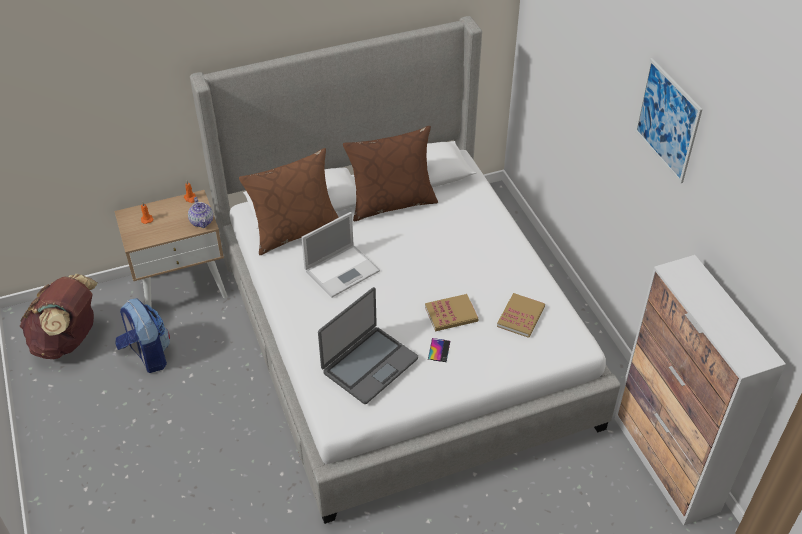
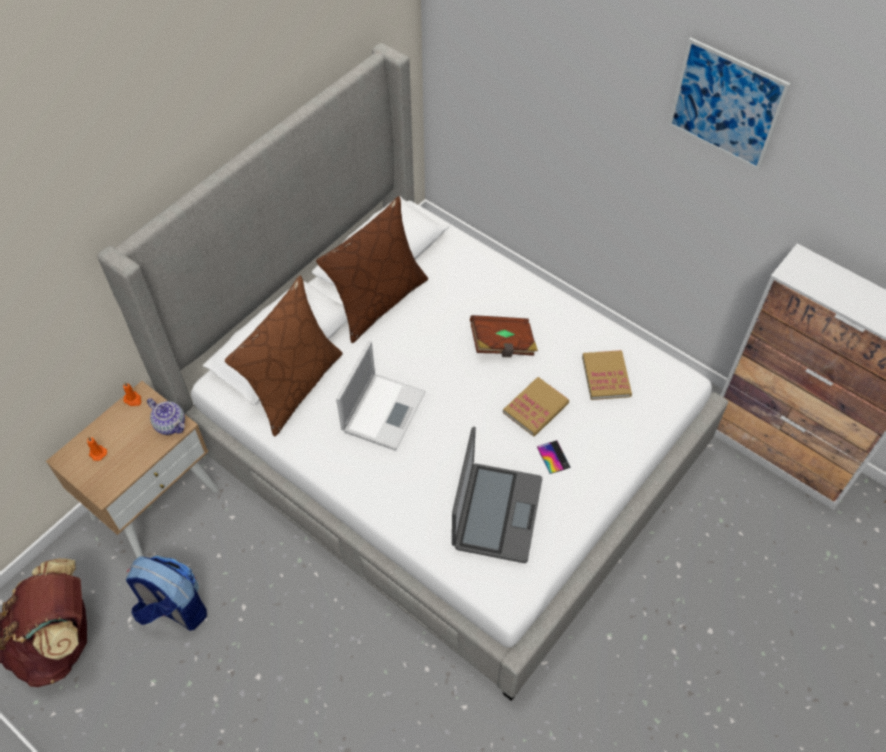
camera: 30 degrees left, 10 degrees up
none -> brown book [470,315,538,357]

